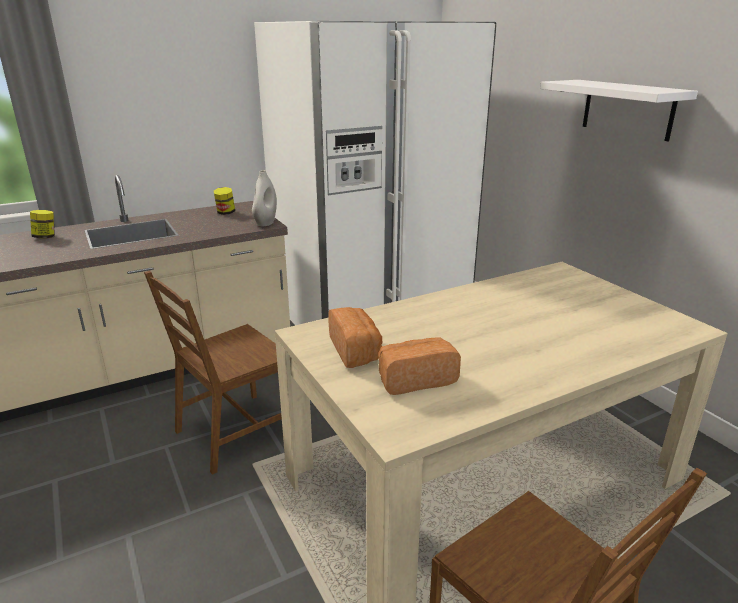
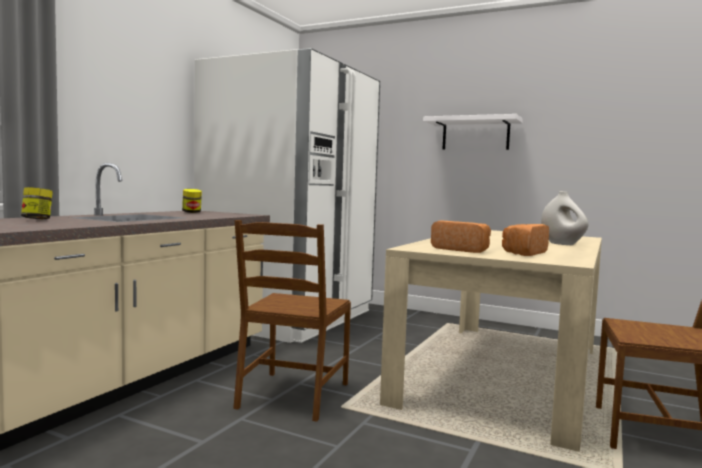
camera: 35 degrees left, 20 degrees down
white vase [252,170,277,226] -> white vase moved to [541,191,588,245]

